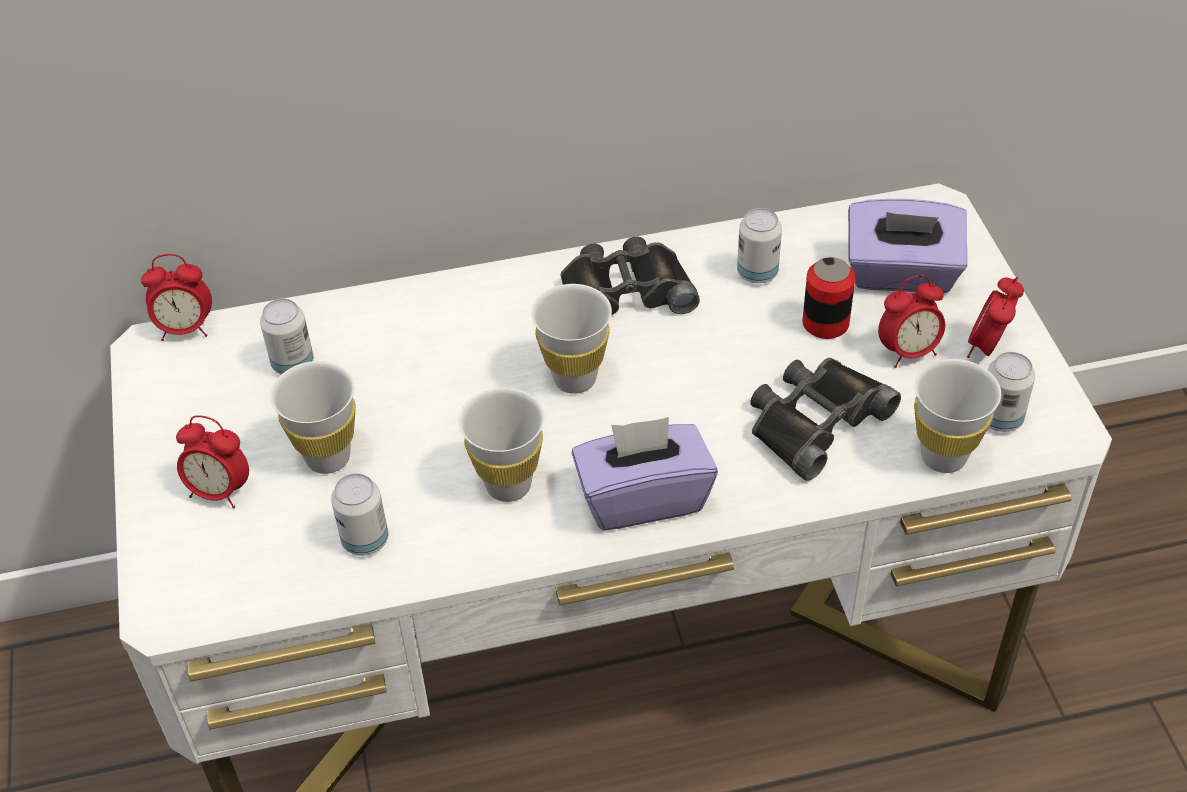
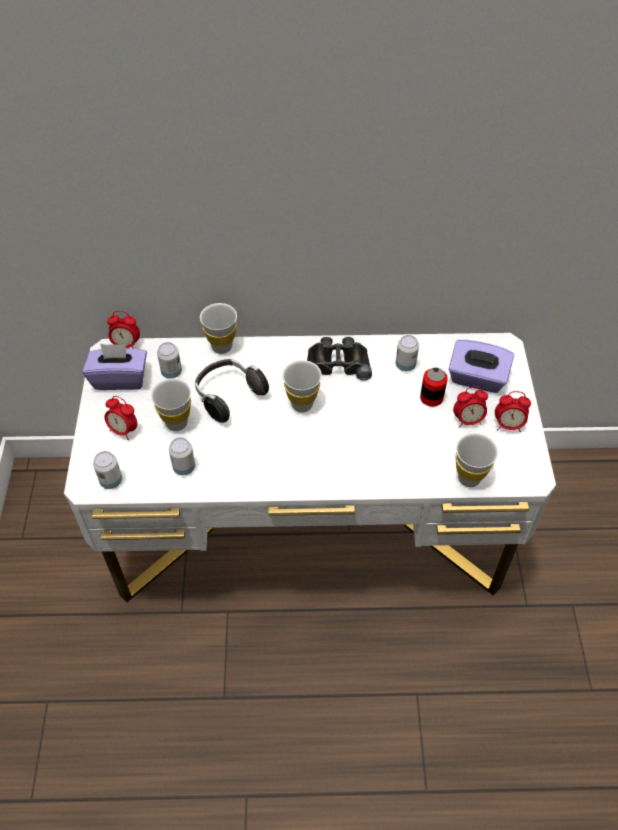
camera: 10 degrees right, 5 degrees up
white cup [459,387,544,502] -> white cup moved to [200,303,237,354]
purple tissue box [572,417,718,531] -> purple tissue box moved to [83,344,147,390]
black binoculars [750,358,901,481] -> none
alarm clock [967,277,1024,358] -> alarm clock turned 120 degrees counterclockwise [495,391,531,432]
can [988,352,1035,432] -> can moved to [93,451,122,489]
none -> headphones [195,359,269,423]

